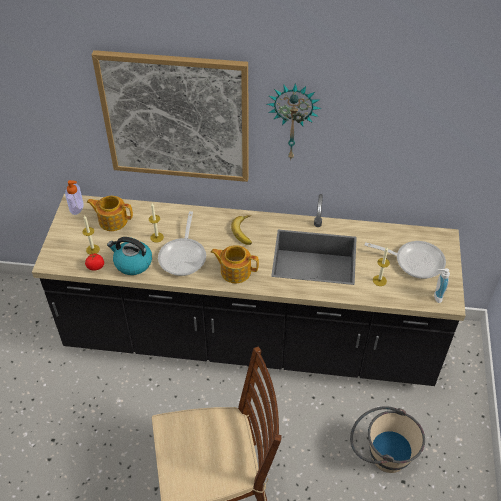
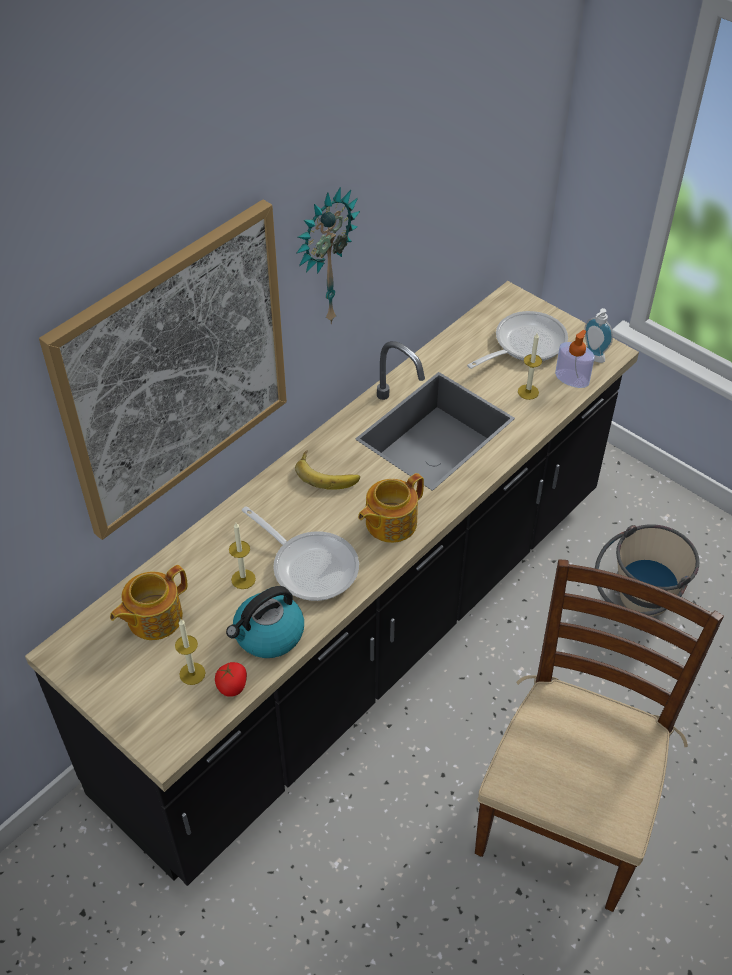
camera: 55 degrees left, 0 degrees up
soap dispenser [65,180,84,215] -> soap dispenser moved to [555,330,595,388]

